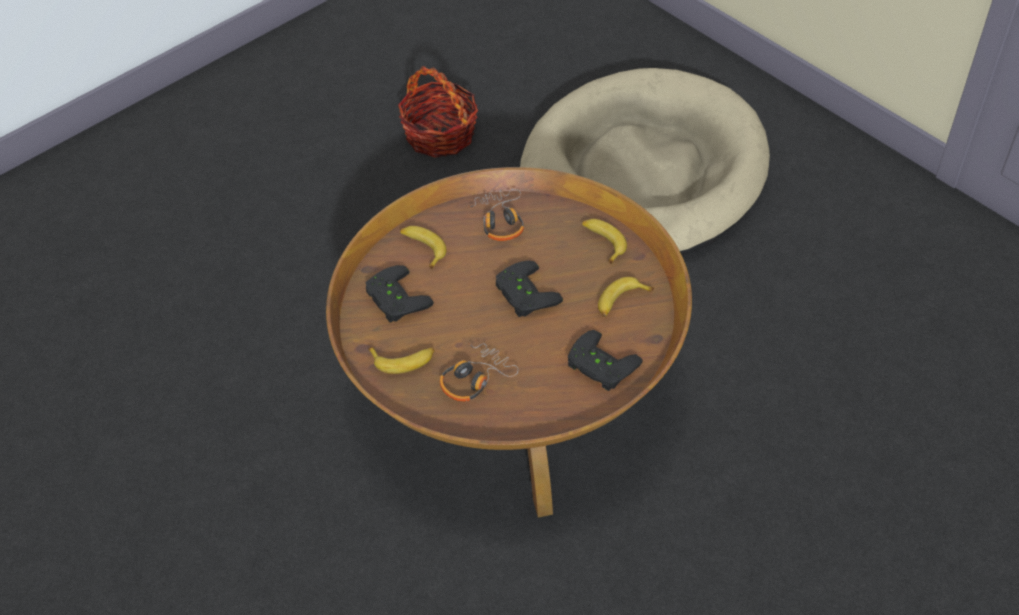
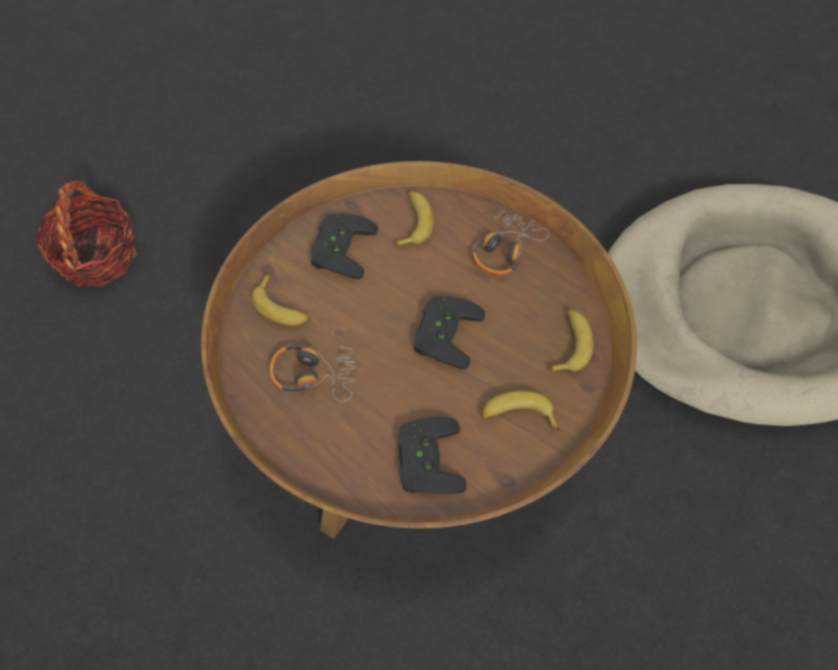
camera: 45 degrees right, 10 degrees up
basket [398,66,478,158] -> basket moved to [35,180,137,287]

